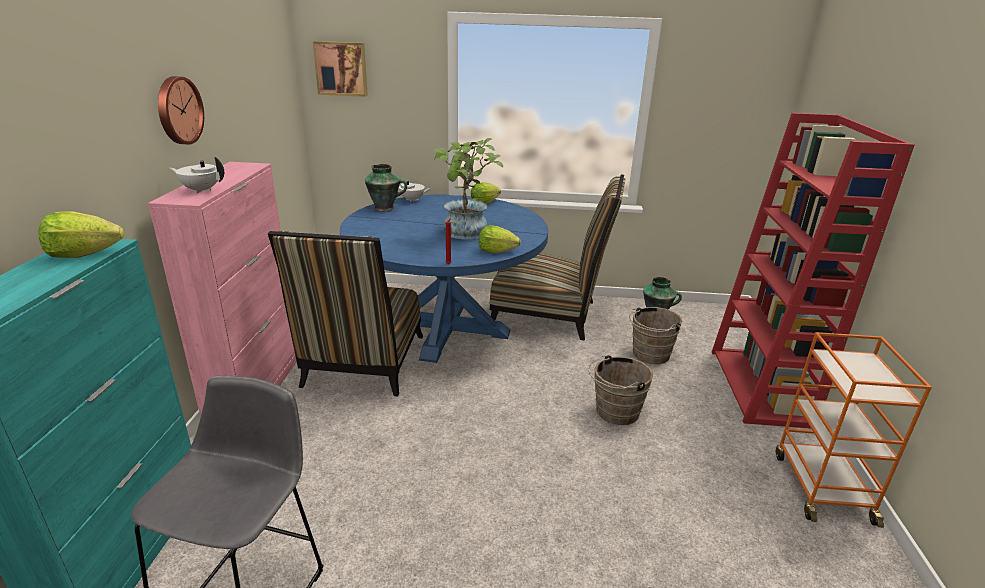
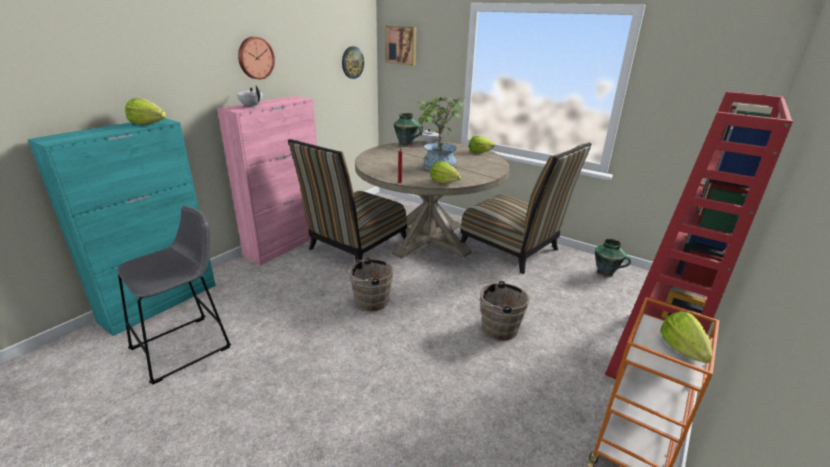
camera: 30 degrees right, 0 degrees up
blue dining table [340,194,548,363] -> beige dining table [355,141,510,259]
brown bucket [629,307,682,364] -> brown bucket moved to [343,257,394,311]
none -> wall clock [342,46,364,79]
none -> lettuce [660,311,713,363]

